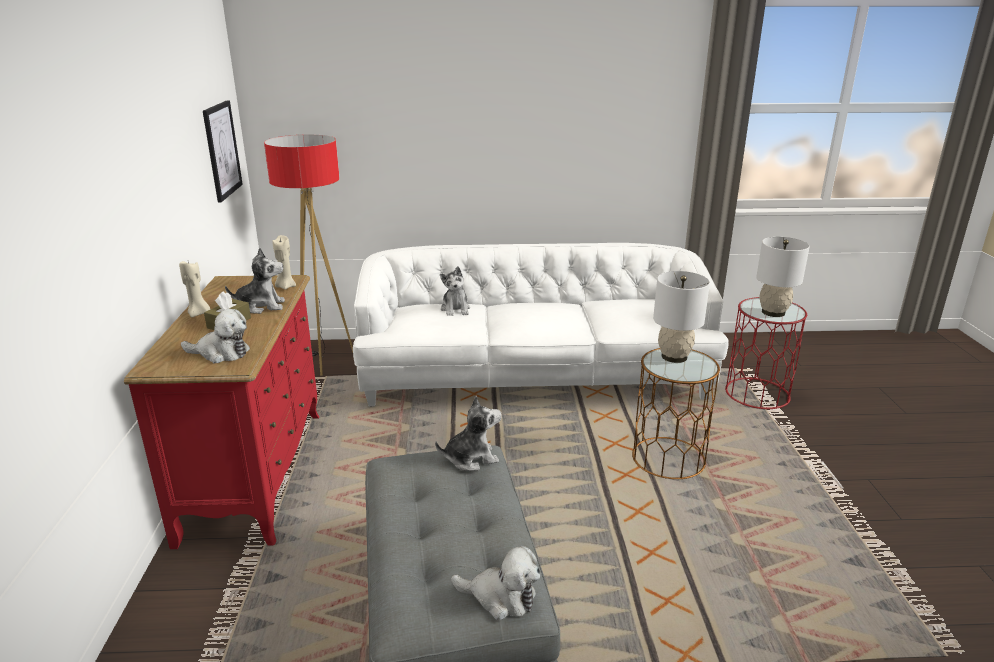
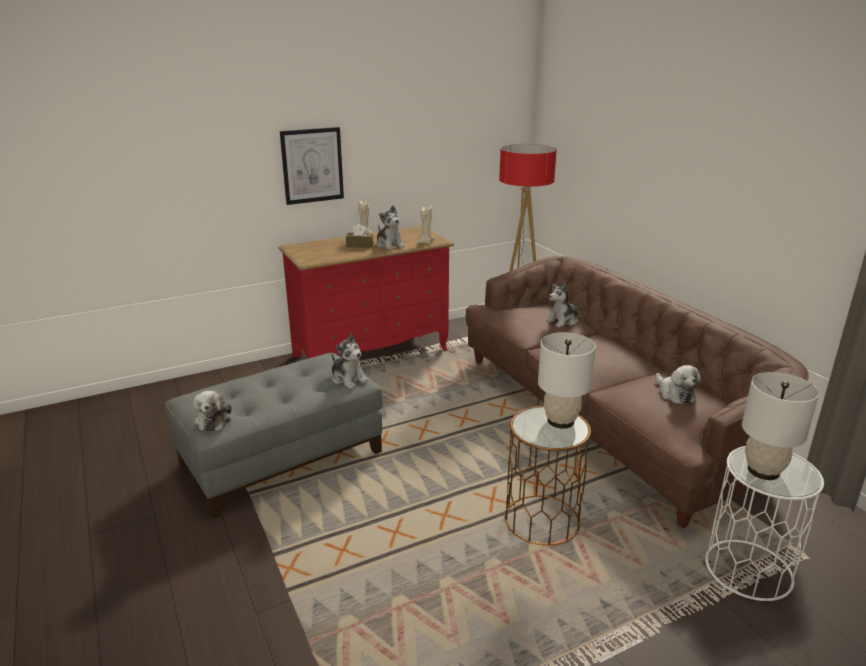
camera: 65 degrees right, 0 degrees up
plush toy [181,309,250,363] -> plush toy moved to [656,365,701,404]
picture [203,100,243,202] -> picture moved to [280,127,344,205]
white sofa [353,243,729,406] -> brown sofa [466,256,809,528]
red side table [725,297,807,410] -> white side table [705,446,824,601]

